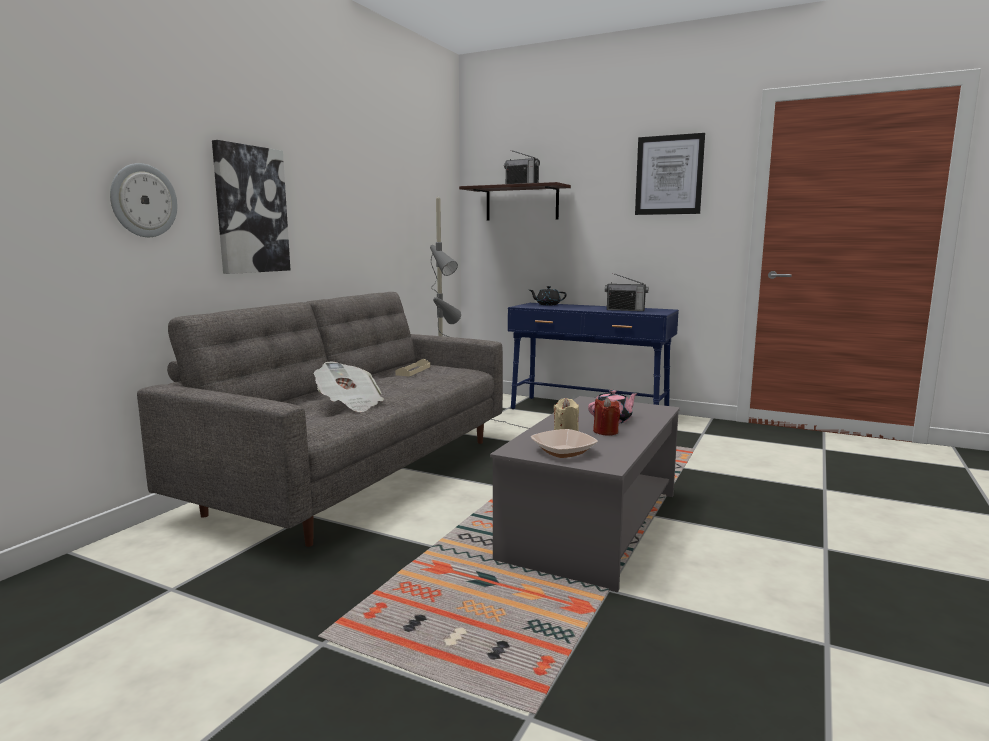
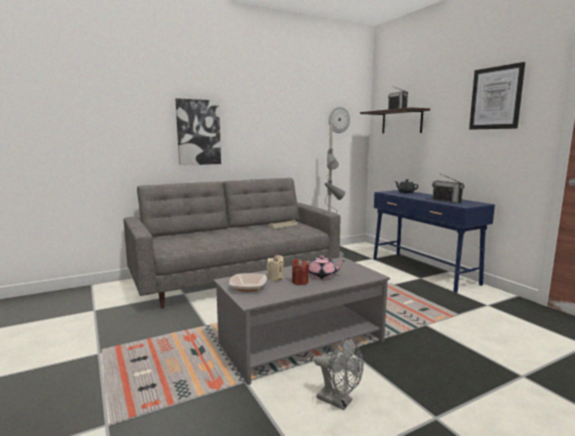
camera: 35 degrees right, 0 degrees up
wall clock [110,163,177,237] -> wall clock moved to [329,106,350,133]
newspaper [314,362,384,412] -> none
none -> grey fan [314,337,363,410]

